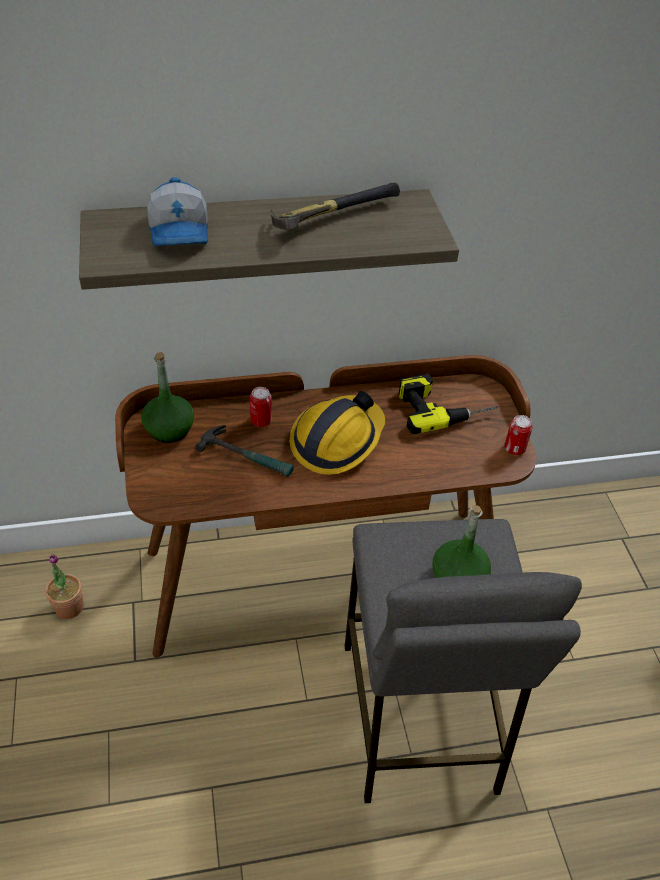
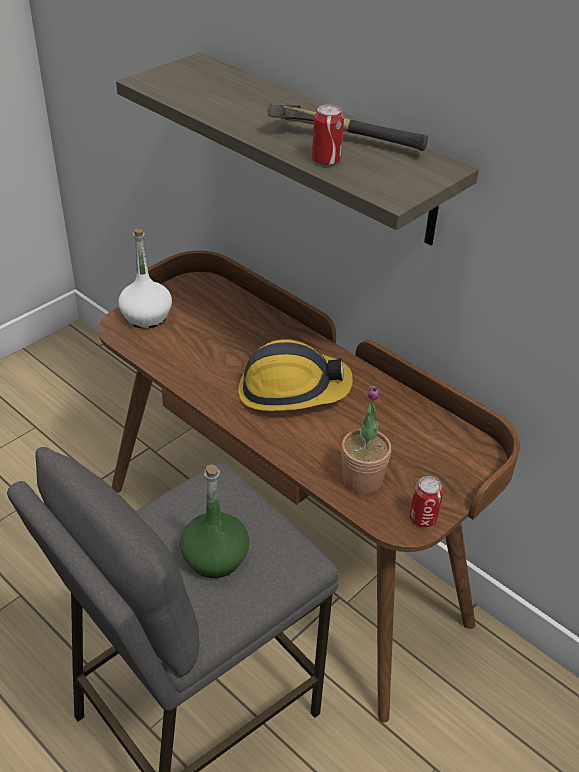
camera: 55 degrees right, 5 degrees down
potted plant [46,554,84,619] -> potted plant moved to [341,386,391,494]
green bottle [141,352,194,443] -> none
cap [147,177,208,247] -> none
hammer [195,425,294,477] -> none
can [250,387,272,427] -> can moved to [312,104,344,166]
power drill [399,374,497,434] -> none
none -> white bottle [118,229,172,329]

